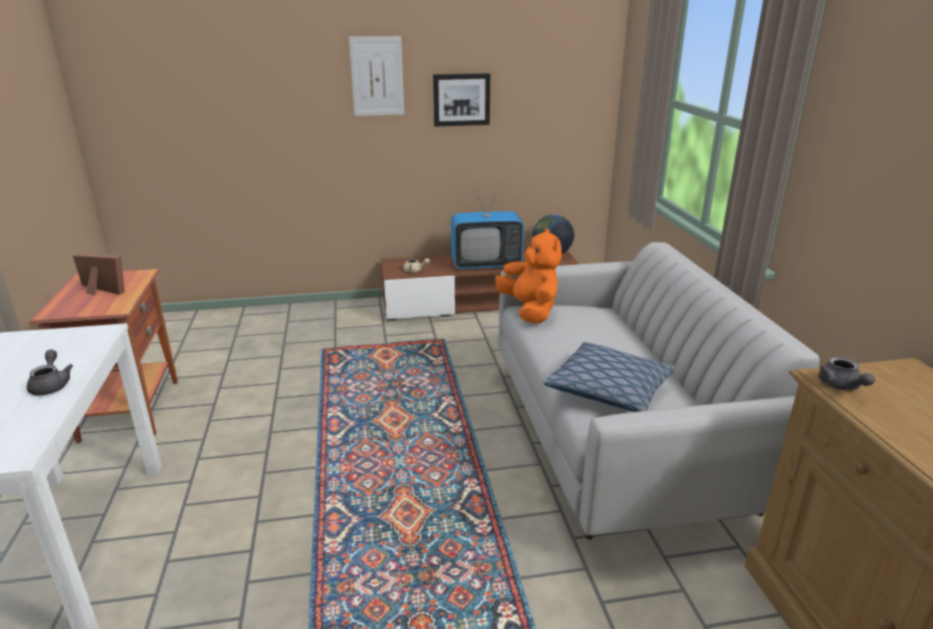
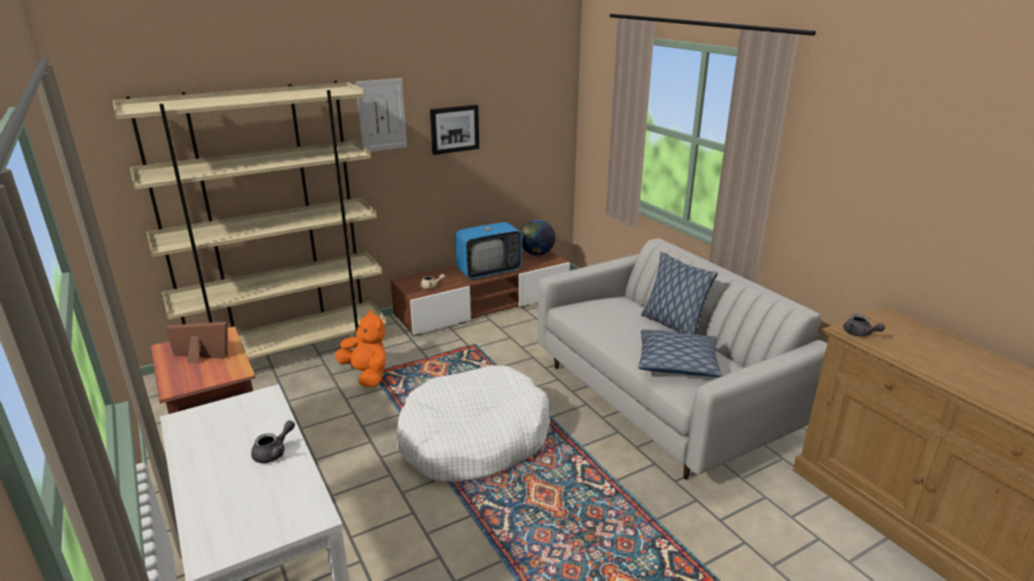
camera: 20 degrees left, 0 degrees up
grey teapot [27,350,73,395] -> grey teapot turned 75 degrees clockwise [251,420,295,463]
orange plush toy [495,228,562,324] -> orange plush toy moved to [335,310,386,387]
none -> beige bookcase [113,81,387,359]
none -> white dog bed [396,365,550,482]
none -> pillow [641,252,717,335]

